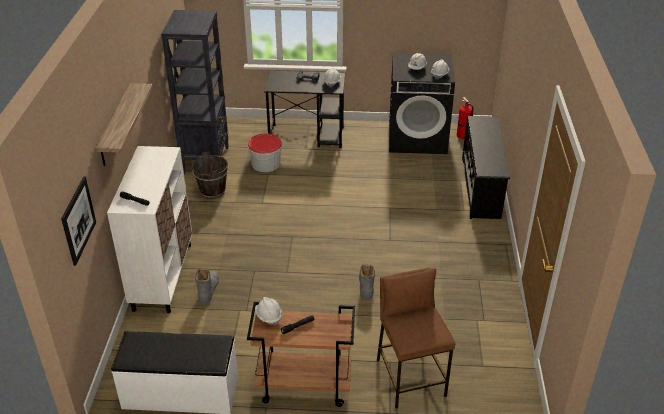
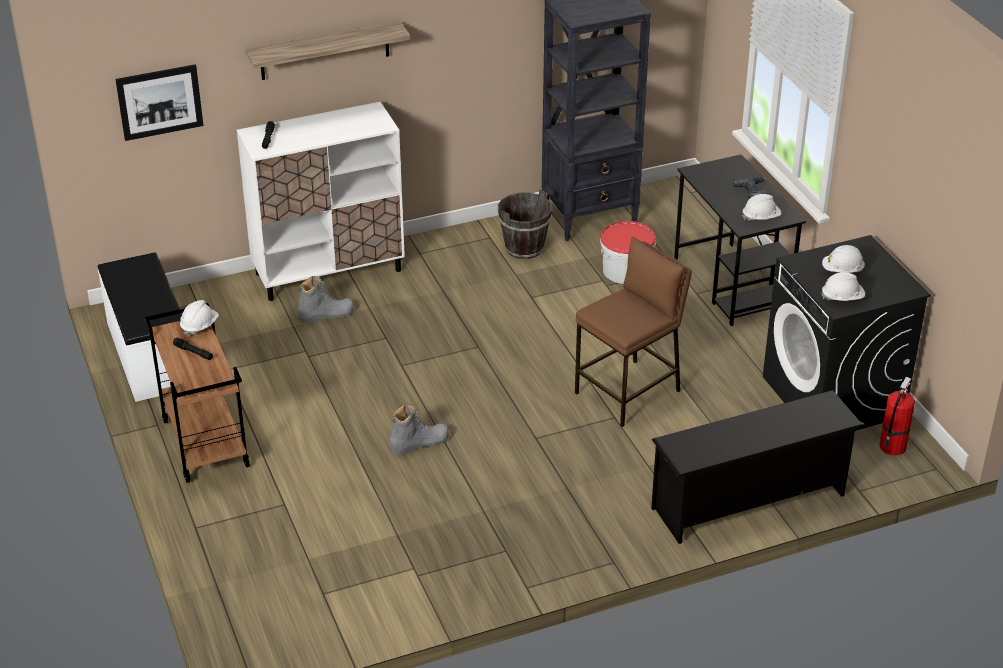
camera: 65 degrees right, 0 degrees up
brown stool [377,268,456,409] -> brown stool moved to [575,237,692,427]

